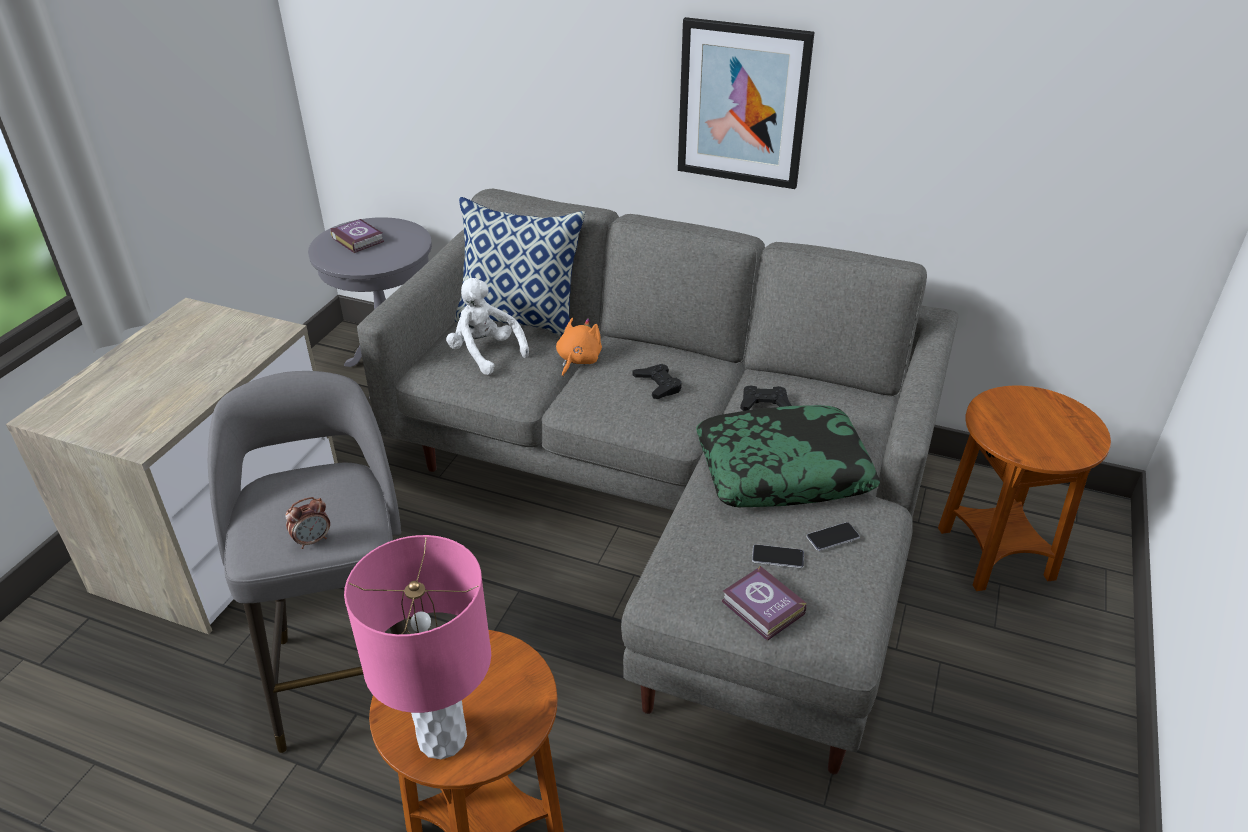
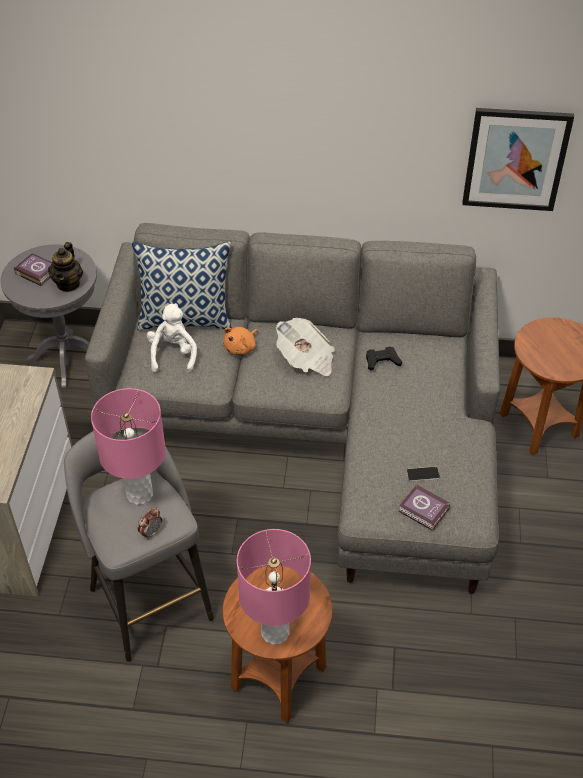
camera: 15 degrees left, 10 degrees up
white plush toy [446,278,529,375] -> white plush toy turned 60 degrees clockwise [147,303,197,374]
orange plush toy [556,318,602,377] -> orange plush toy turned 150 degrees counterclockwise [223,327,258,355]
black game controller [632,364,682,399] -> newspaper [276,318,335,376]
picture [678,17,814,189] -> picture moved to [462,108,574,211]
pillow [696,405,880,507] -> none
phone [807,522,860,551] -> none
none -> teapot [48,242,83,292]
none -> pink table lamp [91,388,166,505]

